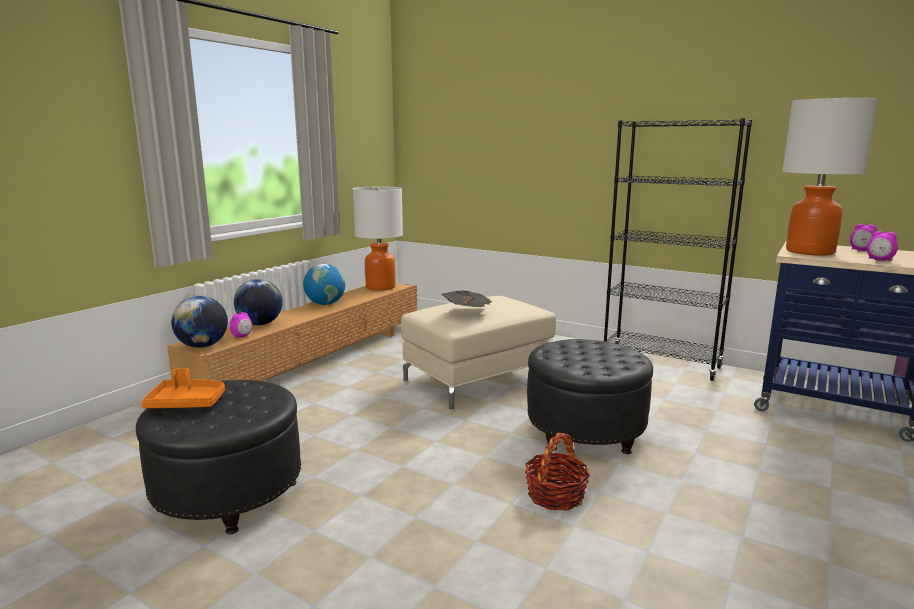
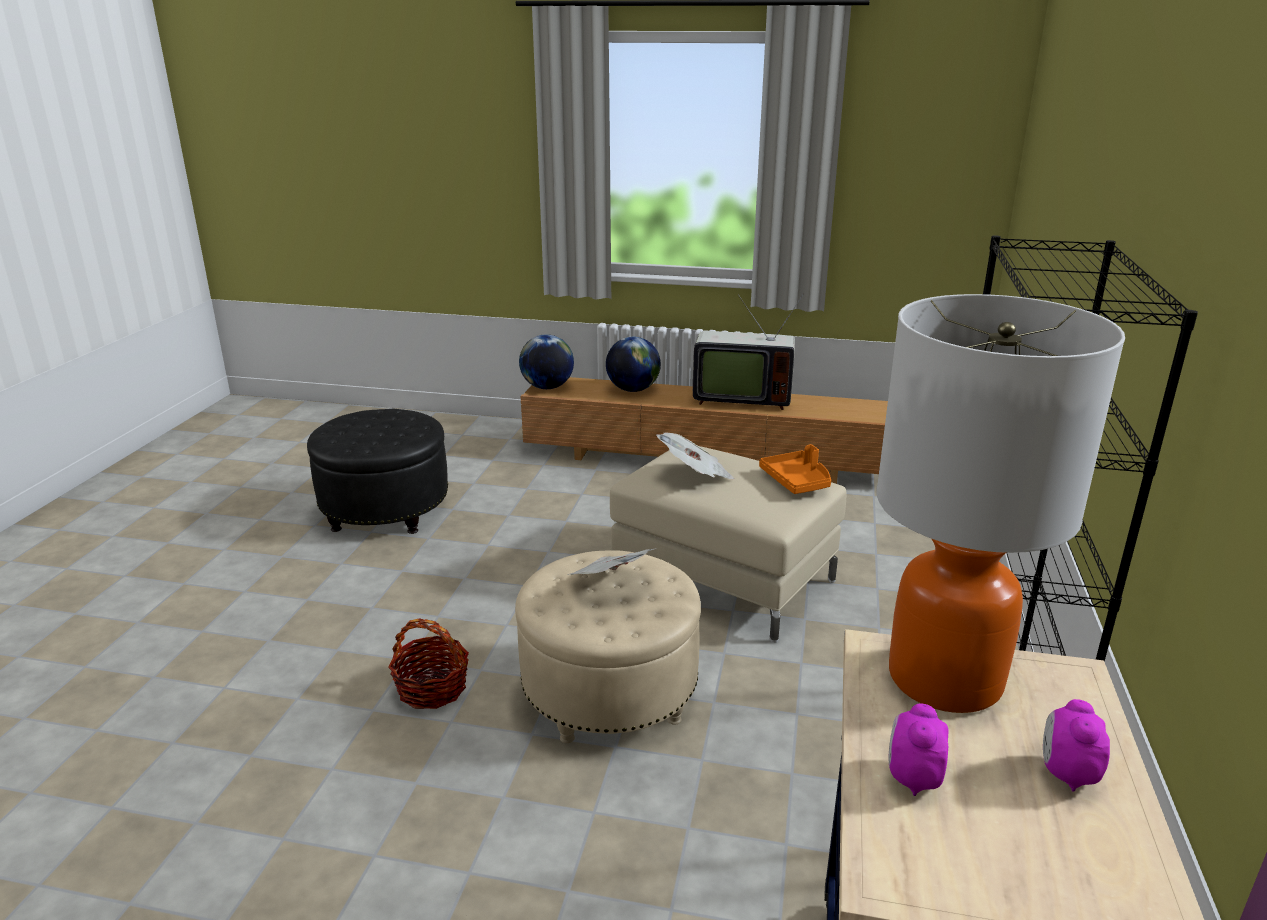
camera: 70 degrees right, 10 degrees up
orange tray [142,368,225,408] -> orange tray moved to [759,444,831,494]
alarm clock [230,312,252,338] -> none
globe [303,264,345,305] -> television [693,293,804,410]
table lamp [353,187,403,291] -> none
black ottoman [527,339,653,454] -> beige ottoman [515,550,701,743]
none -> newspaper [567,548,657,575]

